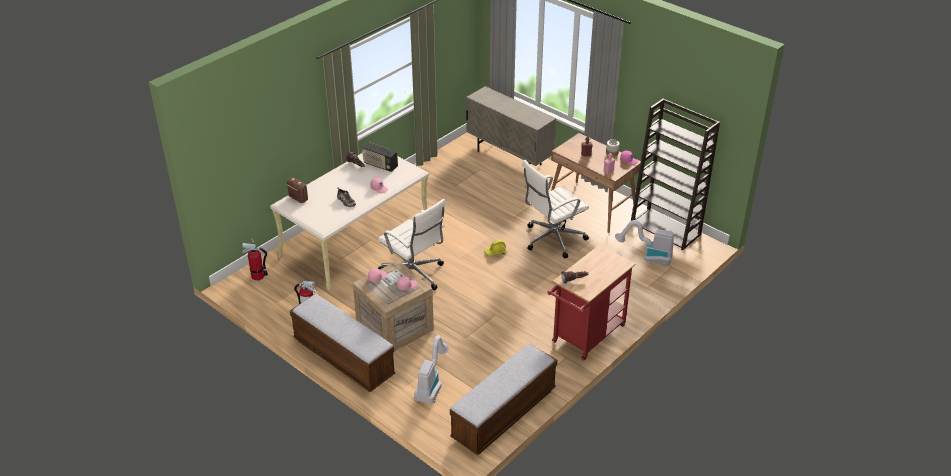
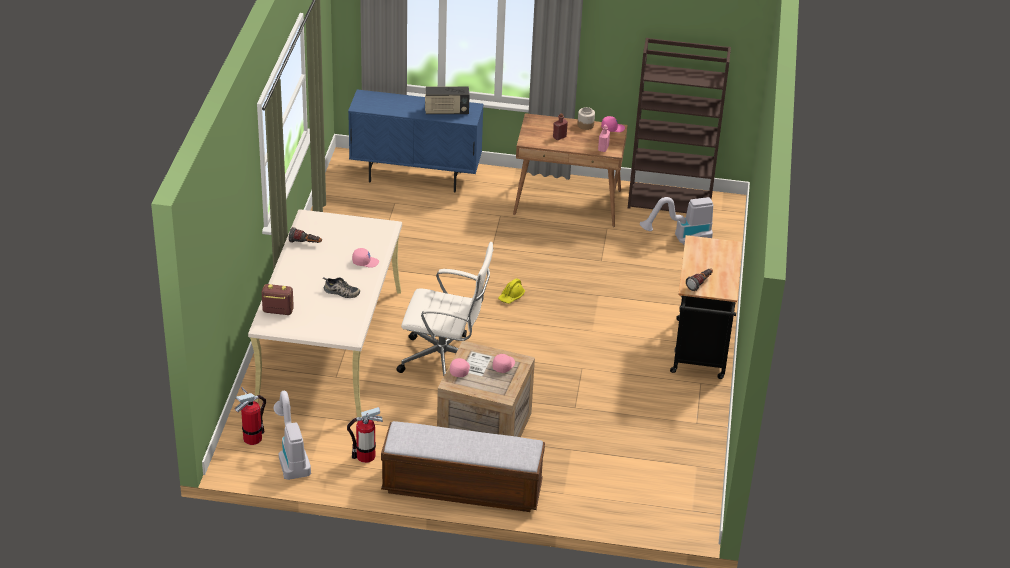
camera: 35 degrees left, 0 degrees up
radio [362,142,398,172] -> radio moved to [425,86,469,115]
vacuum cleaner [414,335,449,404] -> vacuum cleaner moved to [274,391,311,480]
bench [450,344,557,455] -> none
beige cabinet [466,86,556,166] -> blue cabinet [348,89,484,193]
white office chair [522,160,589,258] -> none
red cart [547,245,635,360] -> black cart [670,235,742,379]

